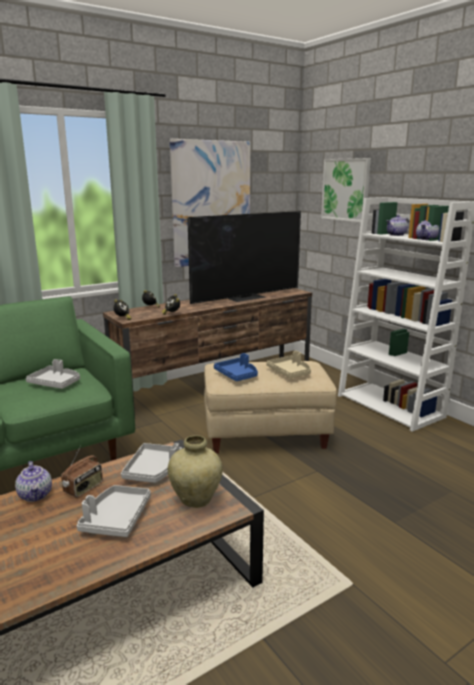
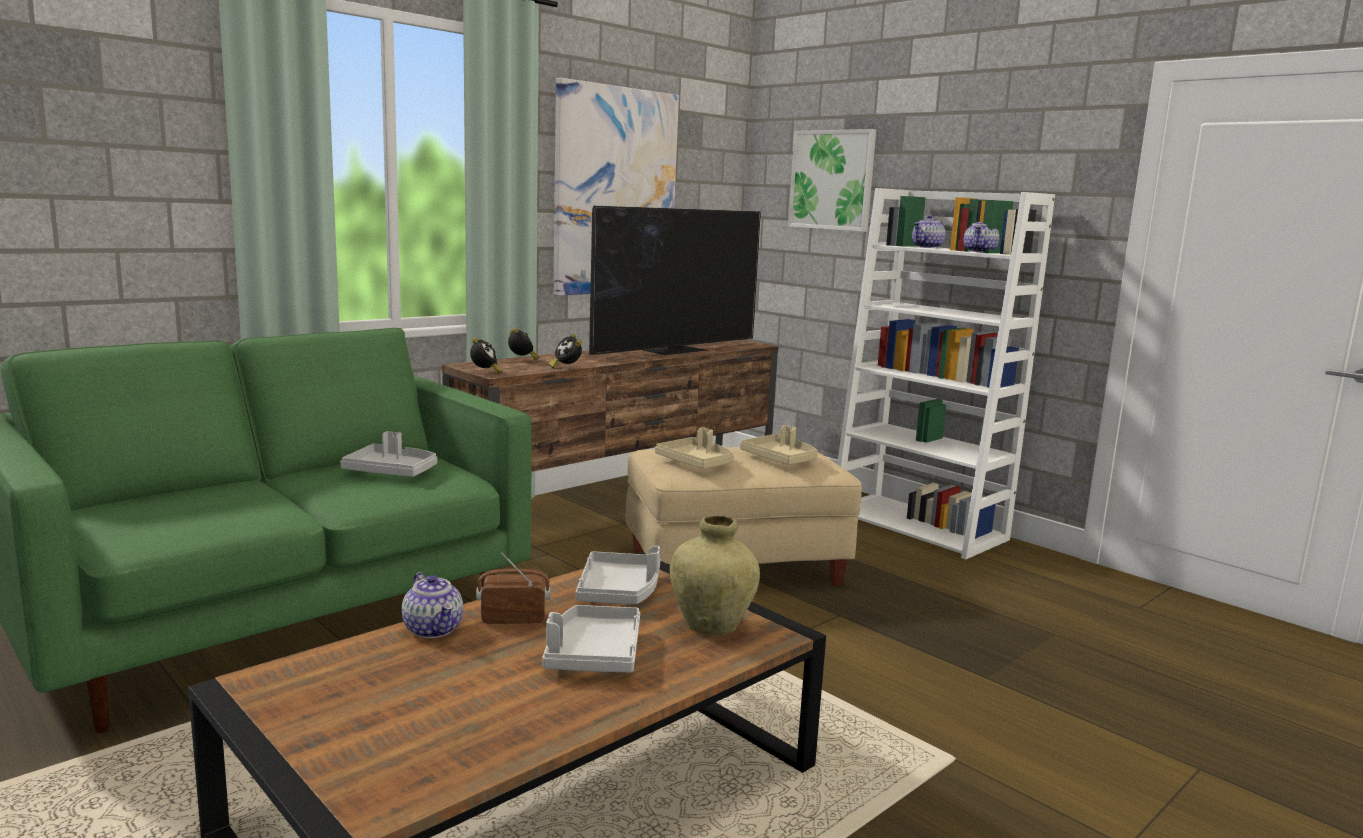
camera: 10 degrees left, 5 degrees down
radio [61,446,103,498] -> radio turned 120 degrees counterclockwise [476,553,551,624]
blue tray [214,353,258,381] -> beige tray [655,428,734,469]

